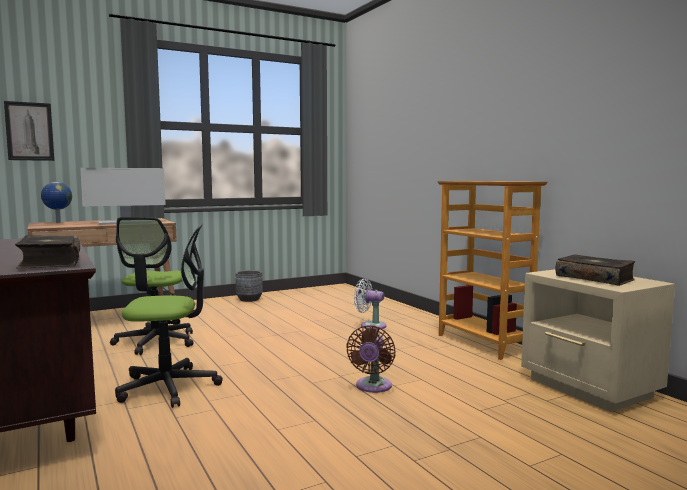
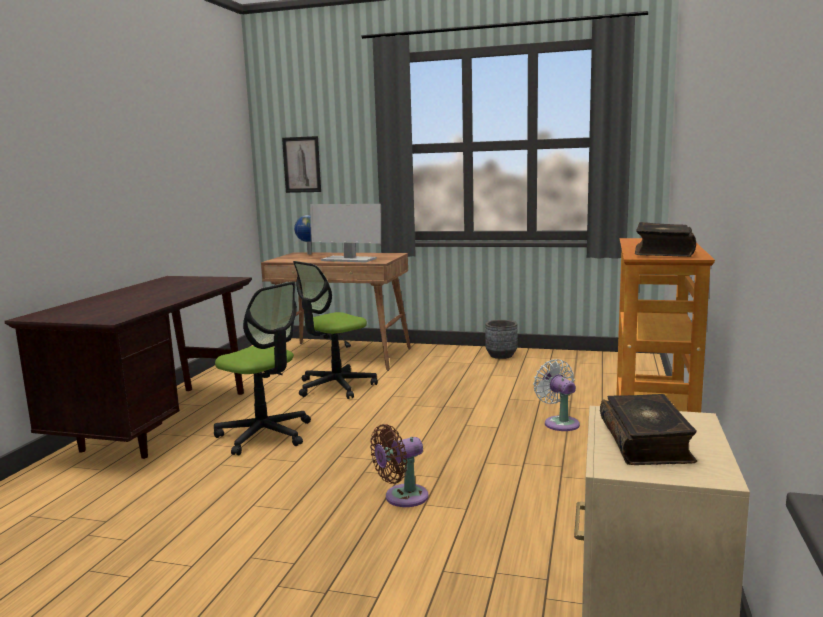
camera: 45 degrees right, 5 degrees up
book [15,235,80,269] -> book moved to [635,222,696,257]

